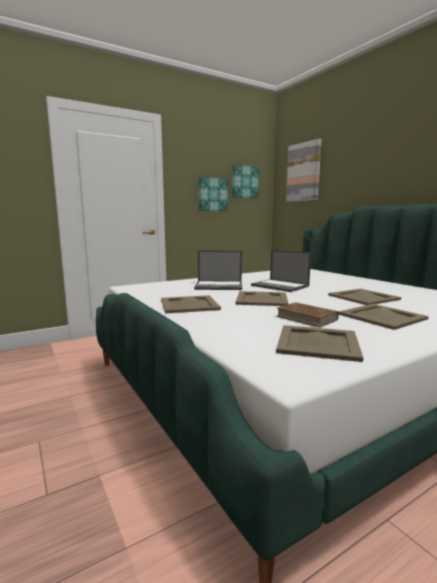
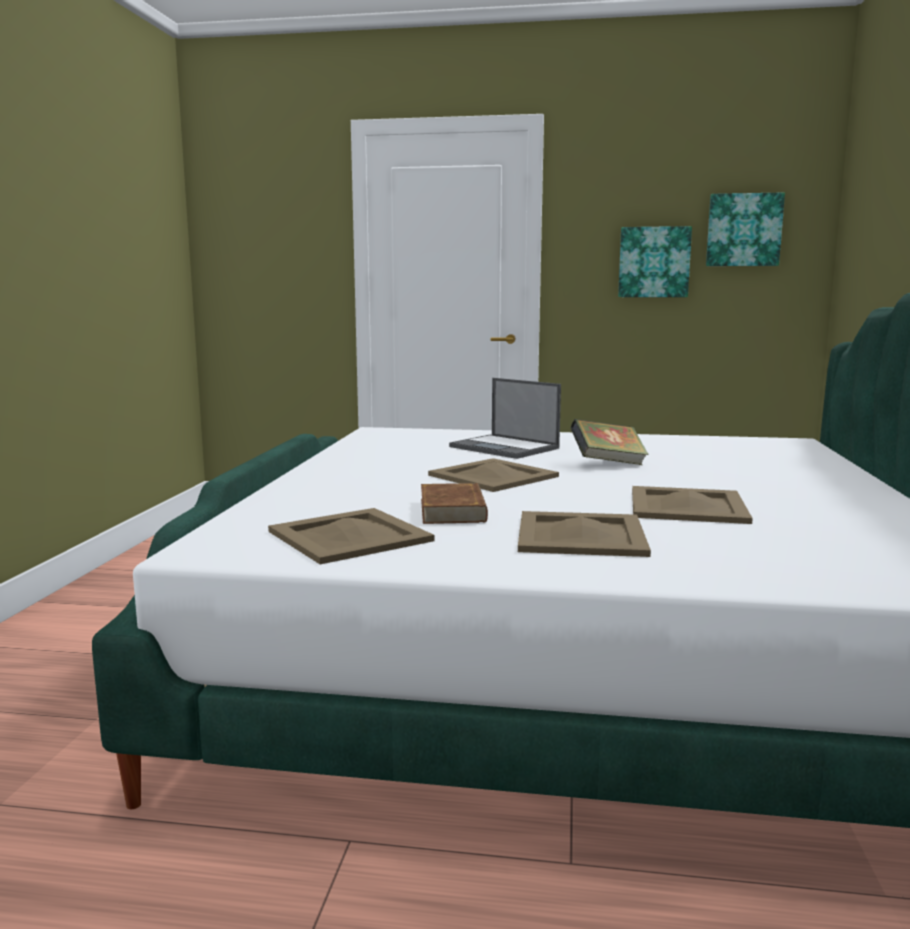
camera: 40 degrees right, 0 degrees up
beige tray [161,295,221,314] -> none
laptop [251,250,311,292] -> book [570,419,649,465]
picture [286,139,322,202] -> none

